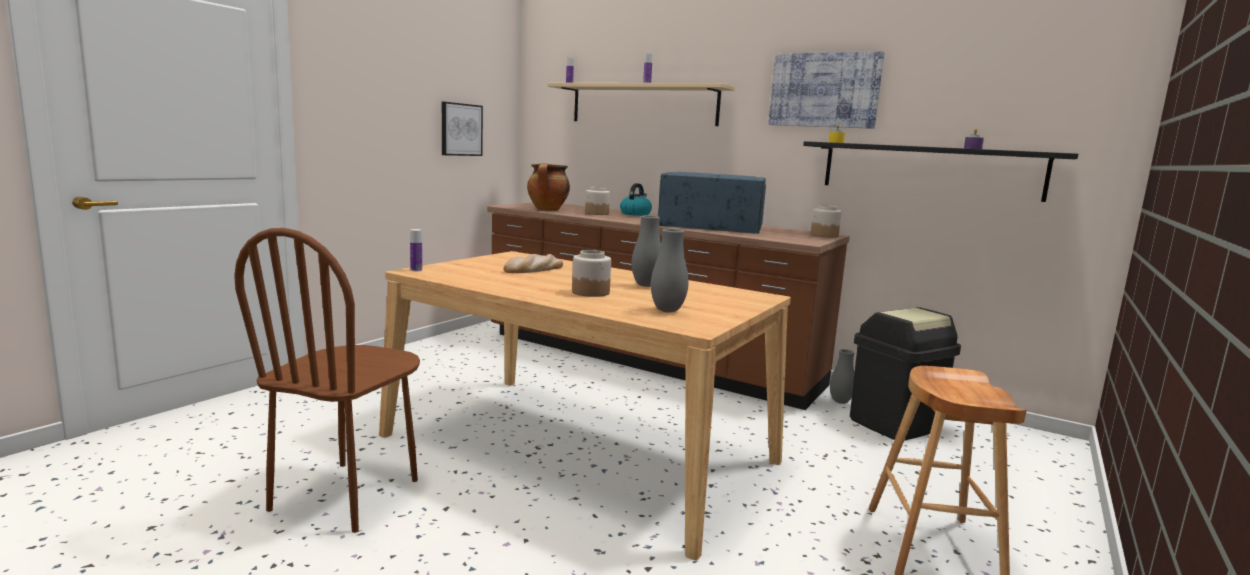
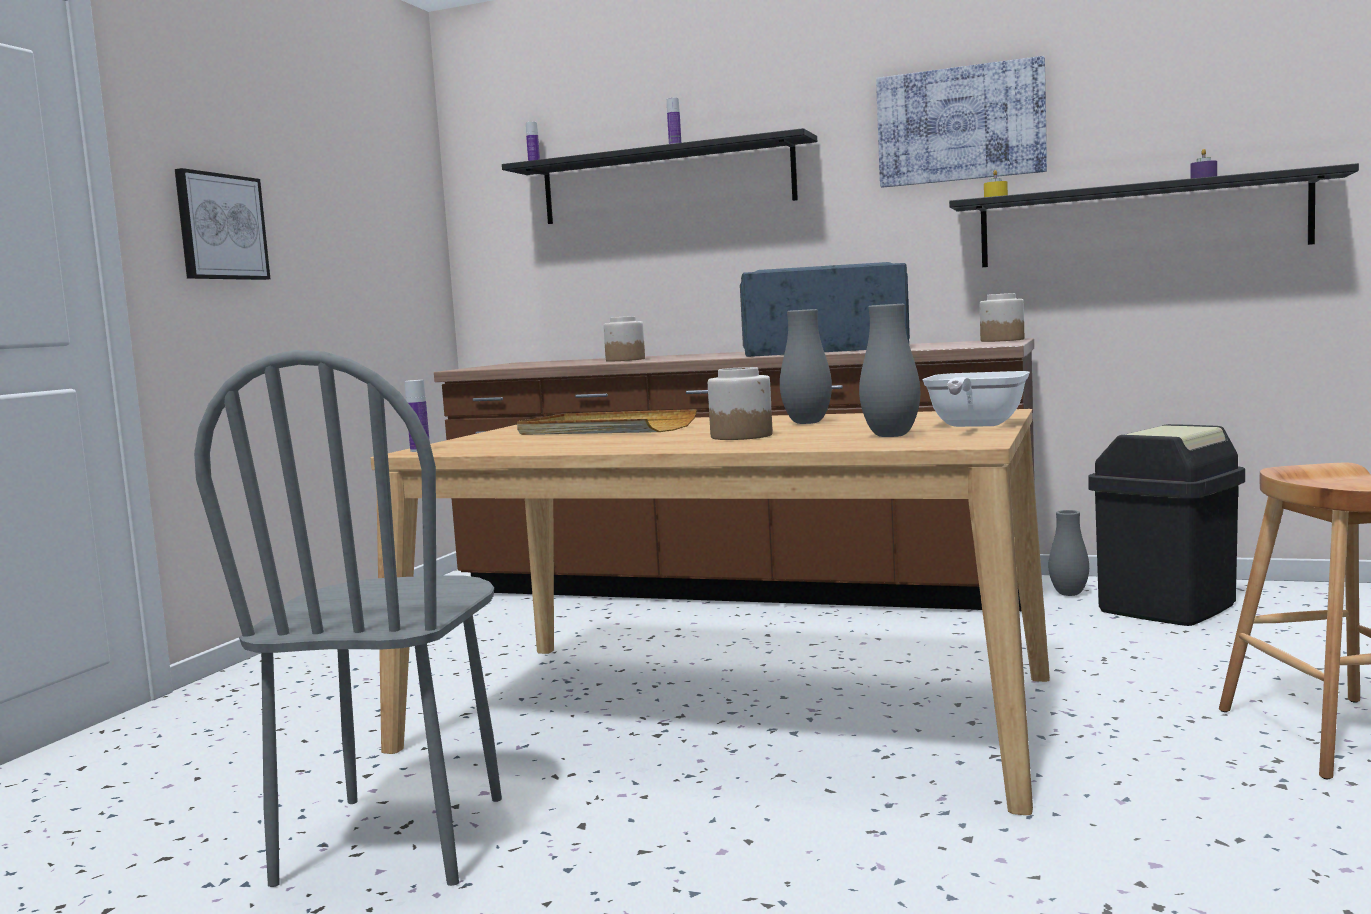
camera: 10 degrees left, 5 degrees down
brown chair [234,228,420,533] -> grey chair [194,350,502,887]
picture [442,102,483,156] -> picture moved to [175,168,270,280]
bread [504,254,563,273] -> beige tray [517,409,697,435]
cooking pot [527,163,570,211] -> none
beige shelf [547,83,735,126] -> black shelf [502,128,817,224]
kettle [620,183,652,216] -> none
none -> frying pan [923,371,1030,427]

